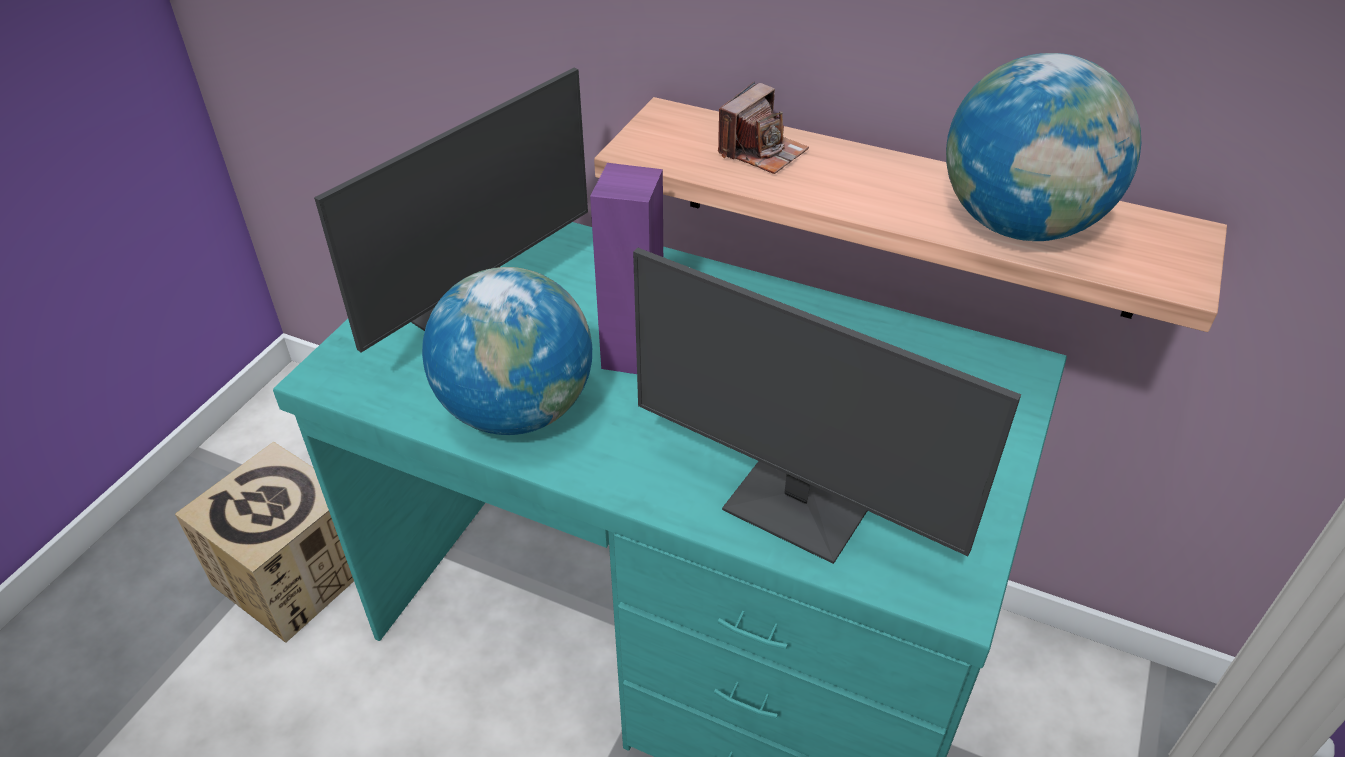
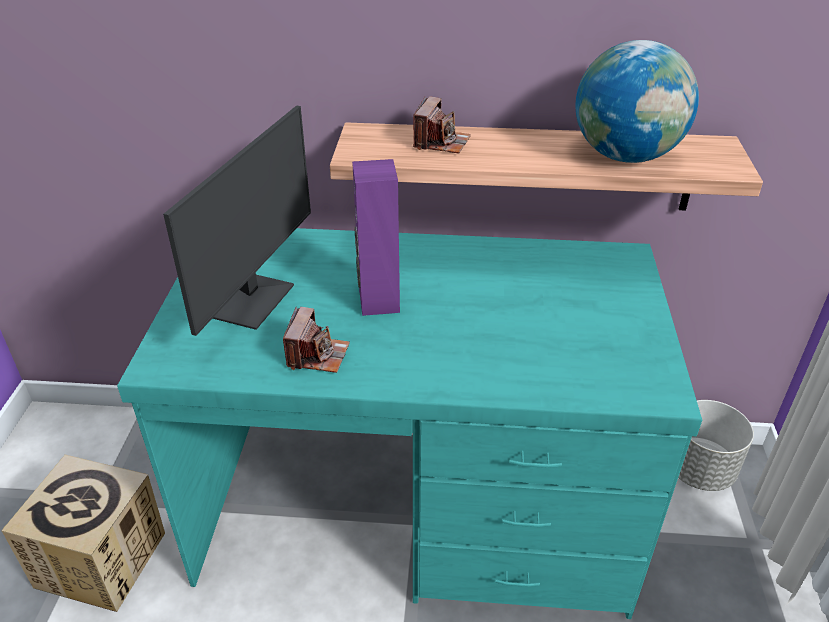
camera: 20 degrees left, 5 degrees down
globe [422,267,592,435] -> camera [283,307,350,373]
monitor [633,248,1021,564] -> none
none -> grey planter [678,400,754,491]

